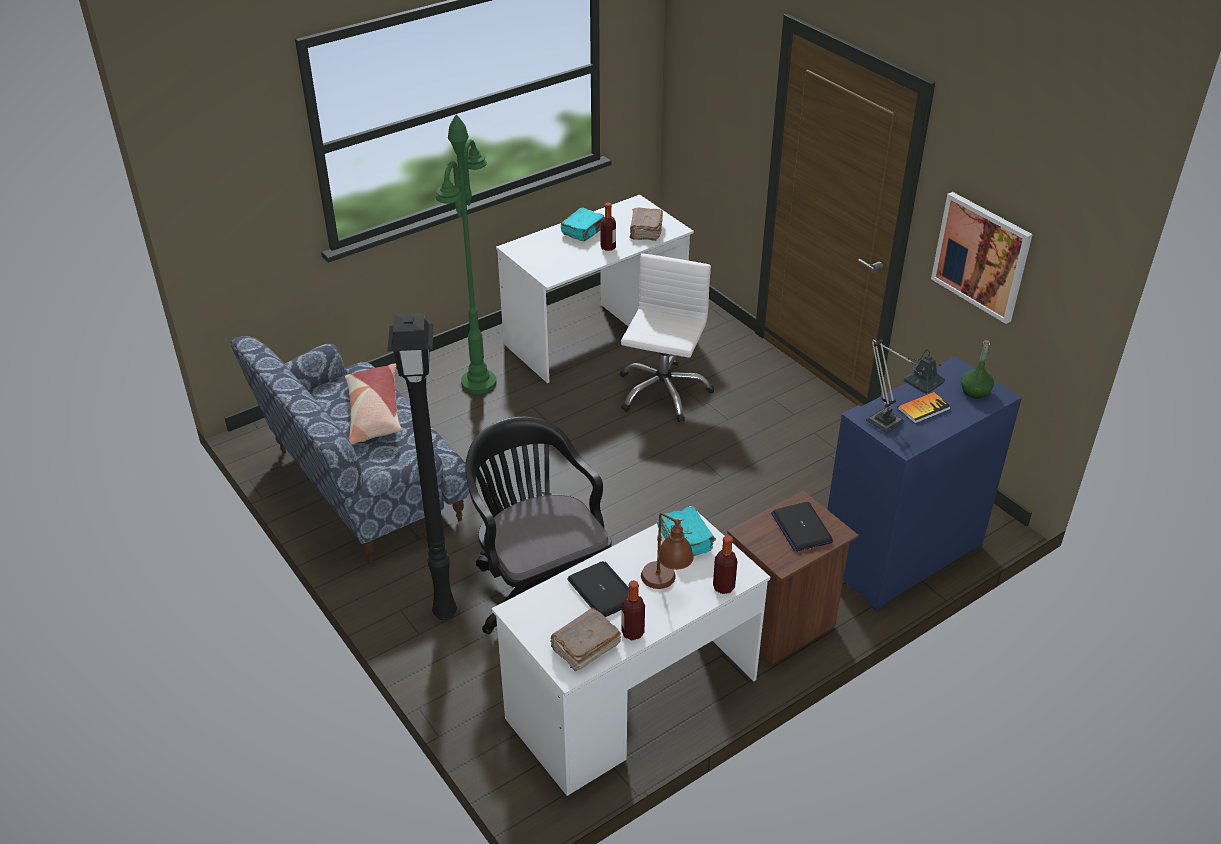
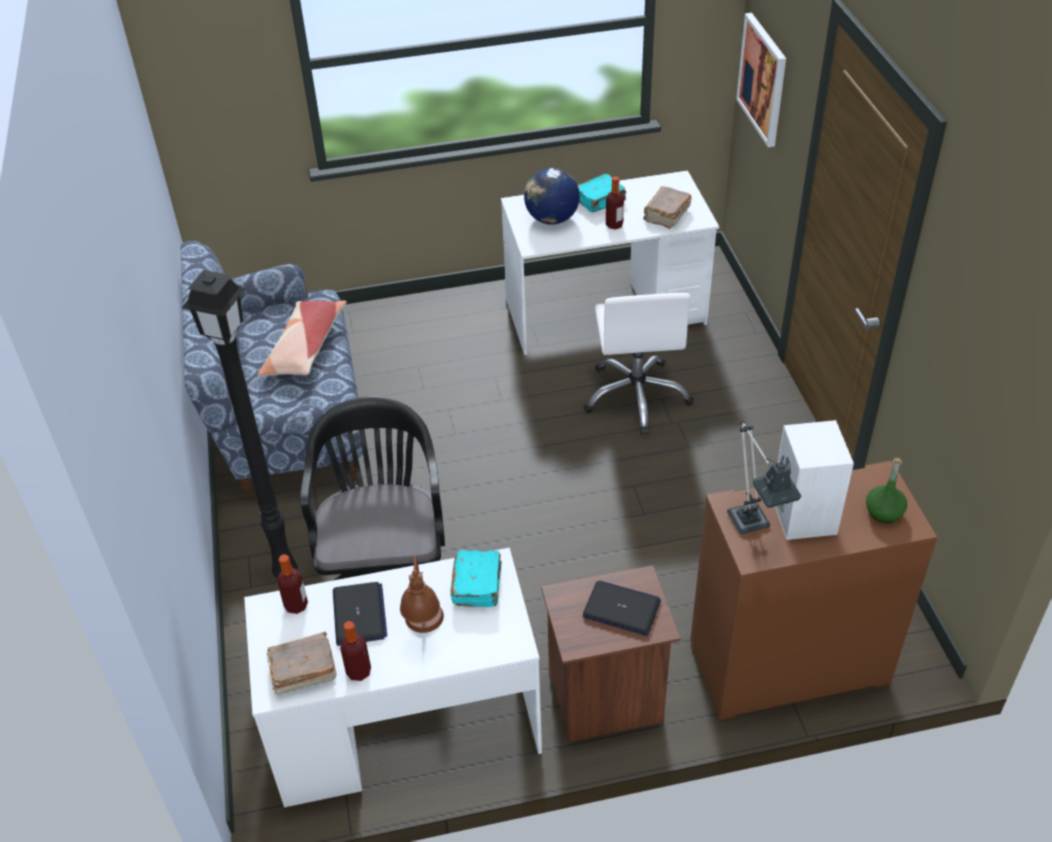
camera: 25 degrees right, 5 degrees up
green floor lamp [436,114,496,394] -> none
white office chair [620,253,714,422] -> white office chair turned 135 degrees clockwise [583,293,694,435]
bottle [713,535,737,594] -> bottle moved to [277,554,308,614]
laptop [771,502,833,552] -> laptop turned 105 degrees clockwise [583,580,661,636]
blue cabinet [827,356,1022,611] -> brown cabinet [690,461,937,721]
book [898,392,951,424] -> white speaker [775,420,854,540]
picture [931,192,1033,324] -> picture moved to [736,13,786,147]
none -> globe [524,168,580,225]

